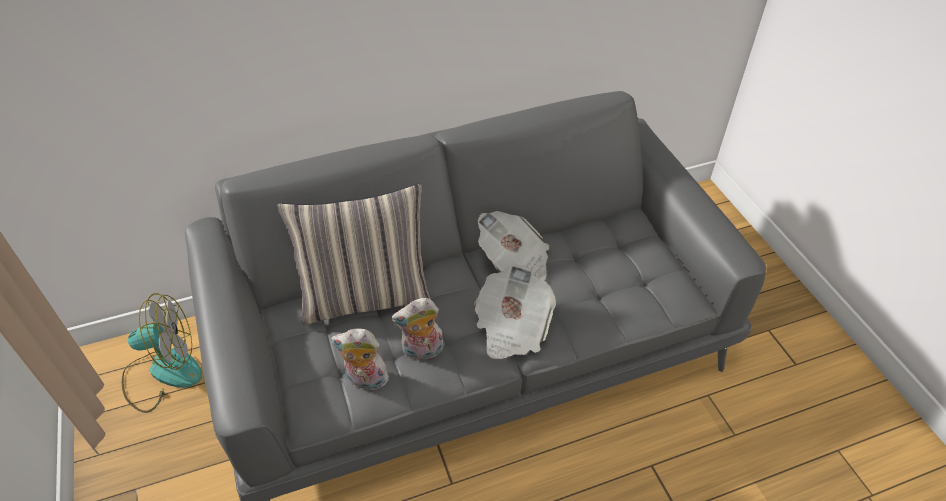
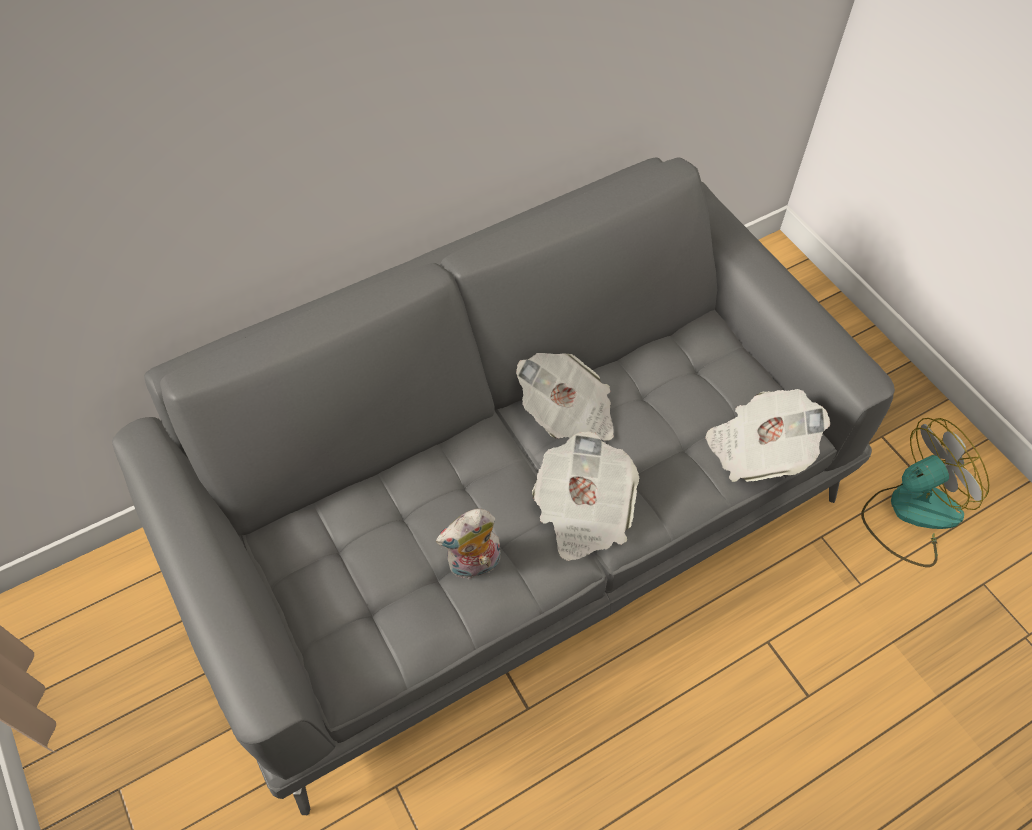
camera: 10 degrees left, 10 degrees up
fan [122,293,202,413] -> fan moved to [861,418,989,567]
pillow [277,184,431,325] -> none
plush toy [331,329,393,391] -> none
none -> newspaper [705,389,830,482]

